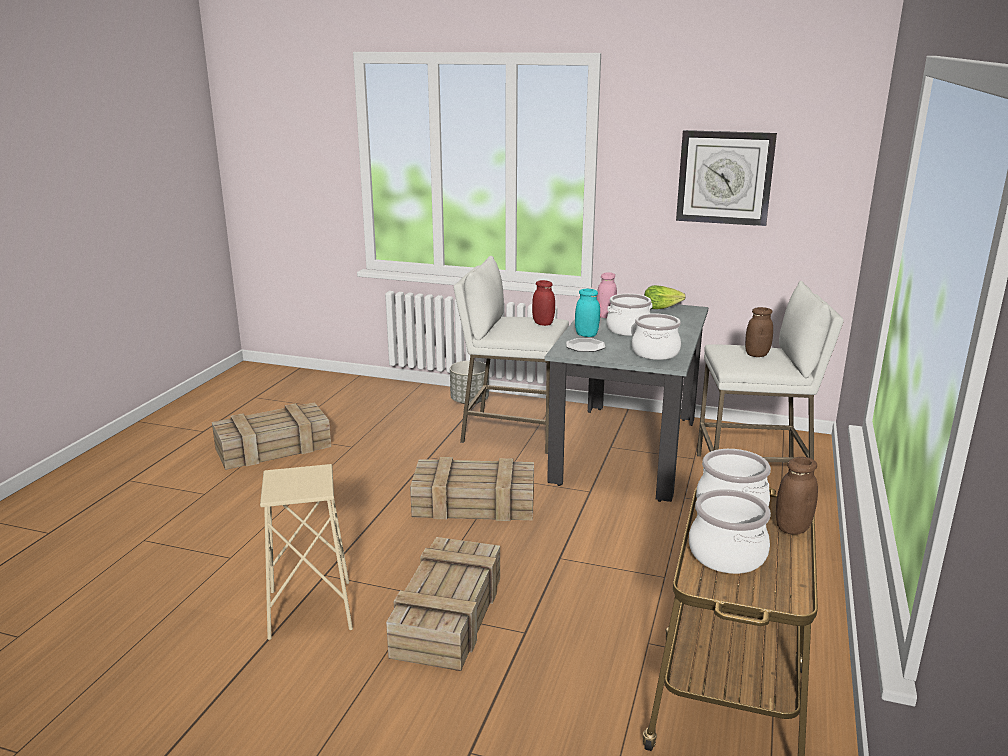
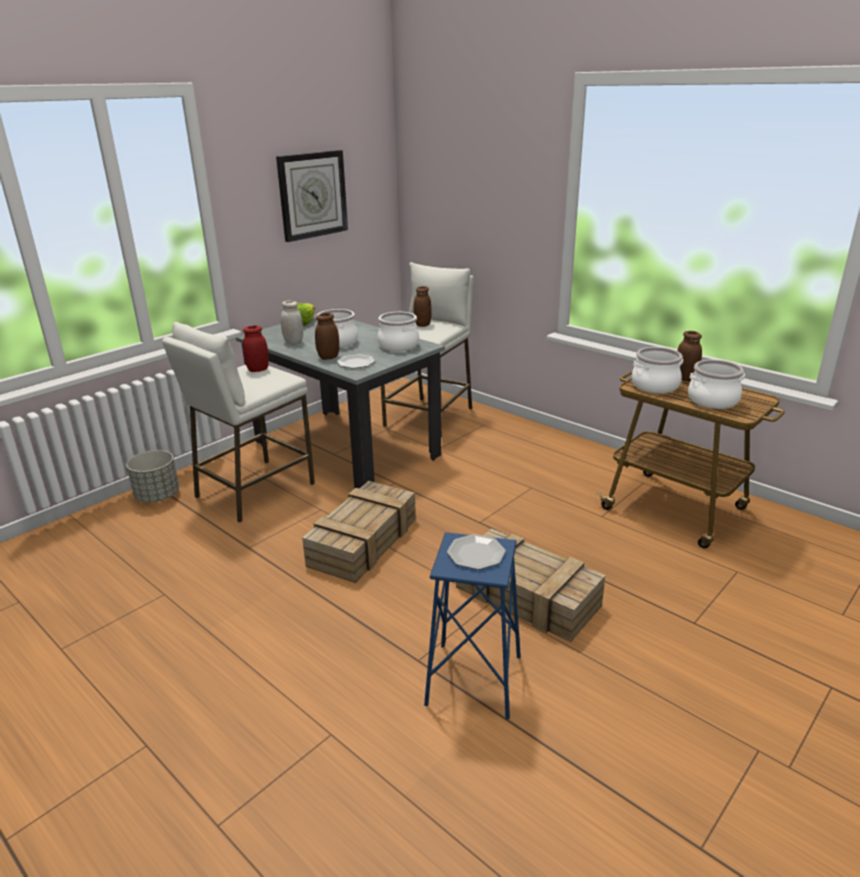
camera: 65 degrees left, 5 degrees up
crate [212,402,331,470] -> none
beige stool [260,464,353,640] -> blue stool [424,532,521,720]
turquoise jar [575,289,600,337] -> brown jar [315,313,339,360]
pink jar [597,272,617,318] -> white jar [281,301,303,345]
none -> plate [447,534,506,570]

